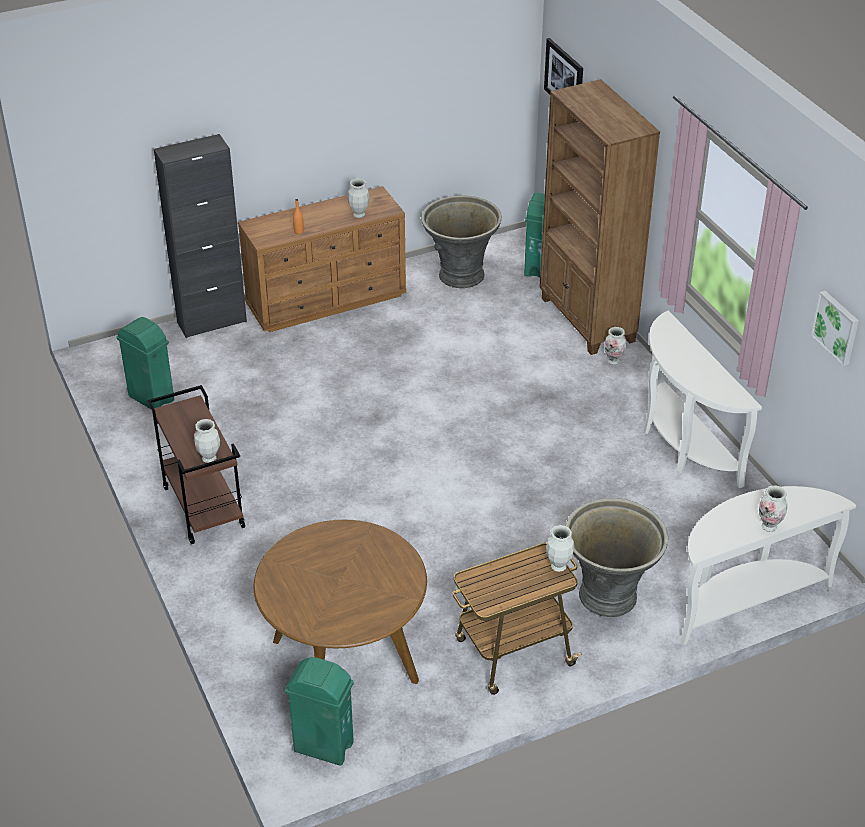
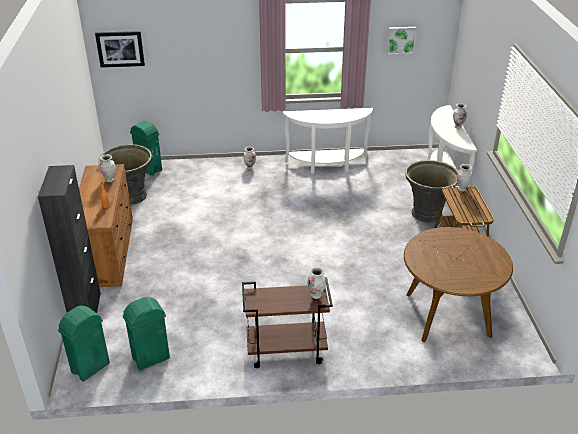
camera: 70 degrees left, 5 degrees down
green trash can [285,657,354,766] -> green trash can moved to [58,306,110,382]
brown bookcase [539,79,660,355] -> none

